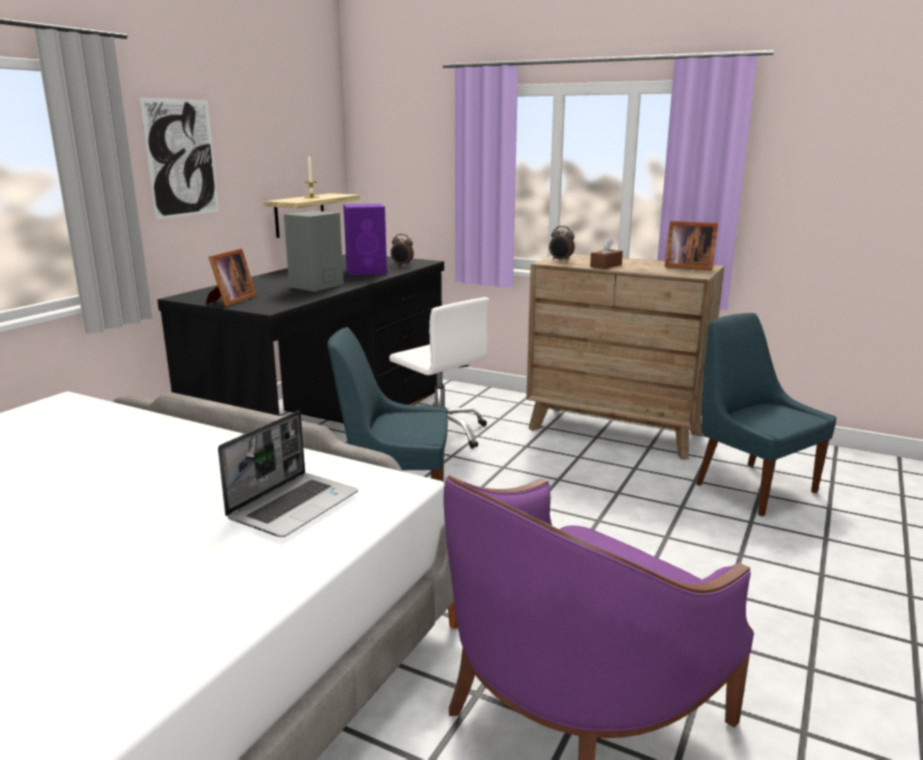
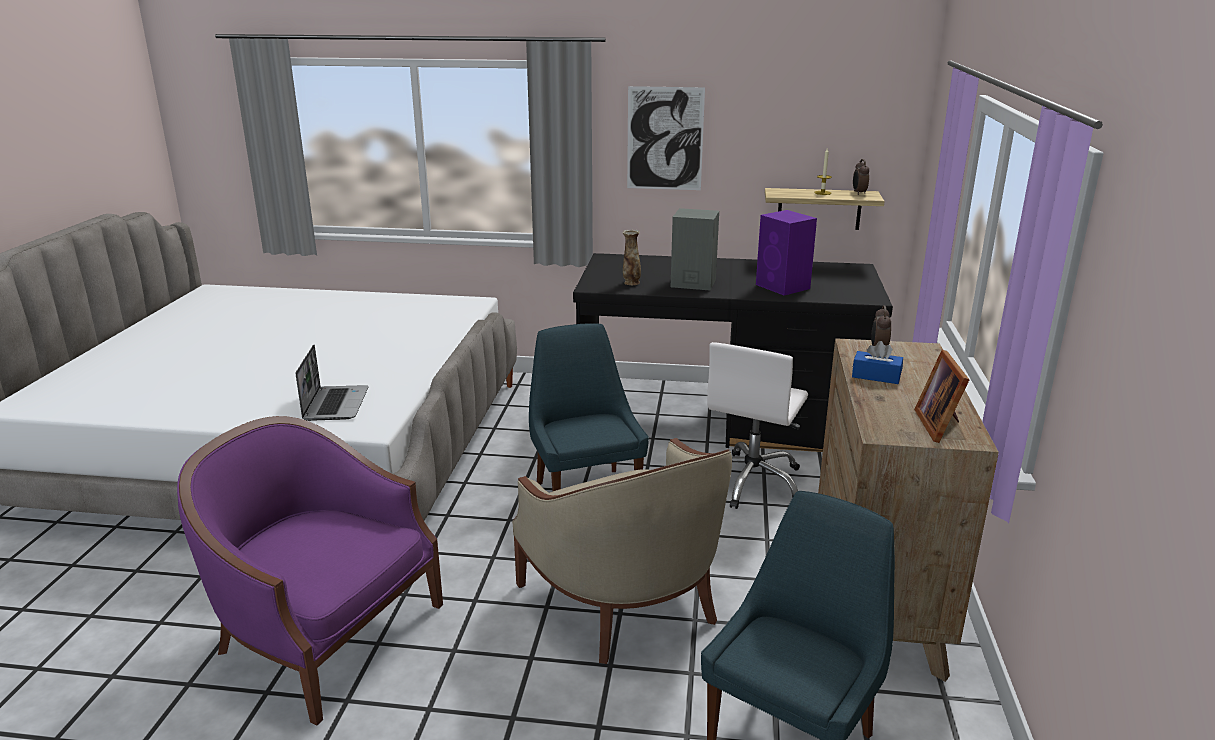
camera: 70 degrees right, 5 degrees up
picture frame [206,248,257,306] -> none
laptop [218,411,358,537] -> laptop turned 105 degrees counterclockwise [296,344,369,421]
alarm clock [391,234,414,266] -> alarm clock moved to [853,159,869,195]
brown tissue box [590,238,623,269] -> blue tissue box [852,341,903,384]
none -> beige armchair [512,438,732,664]
none -> vase [622,230,641,285]

